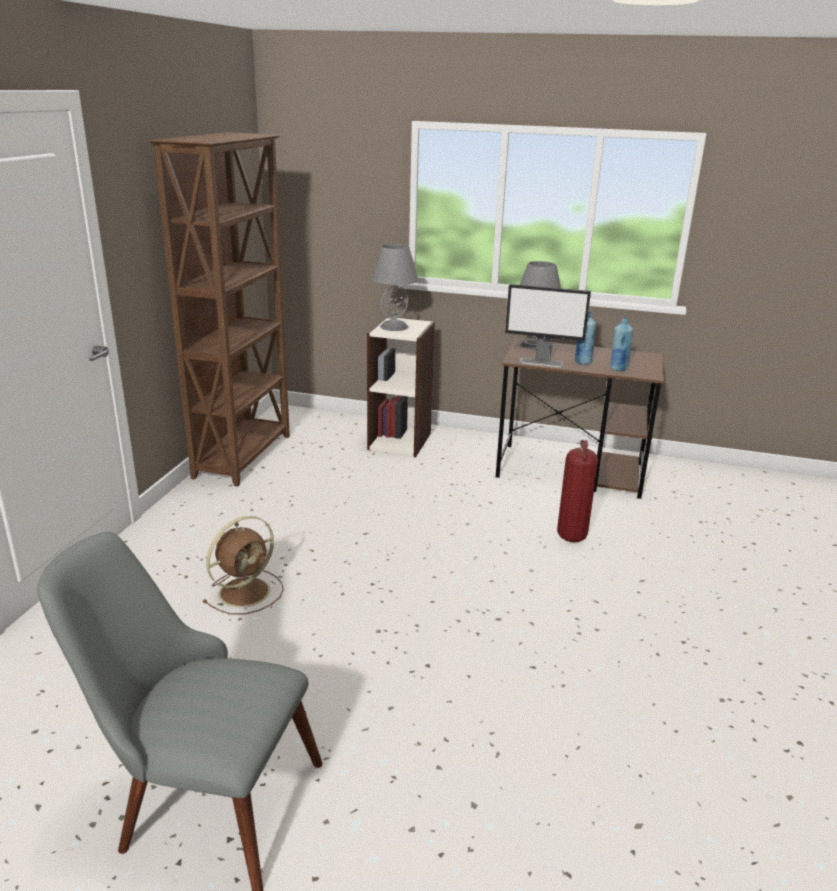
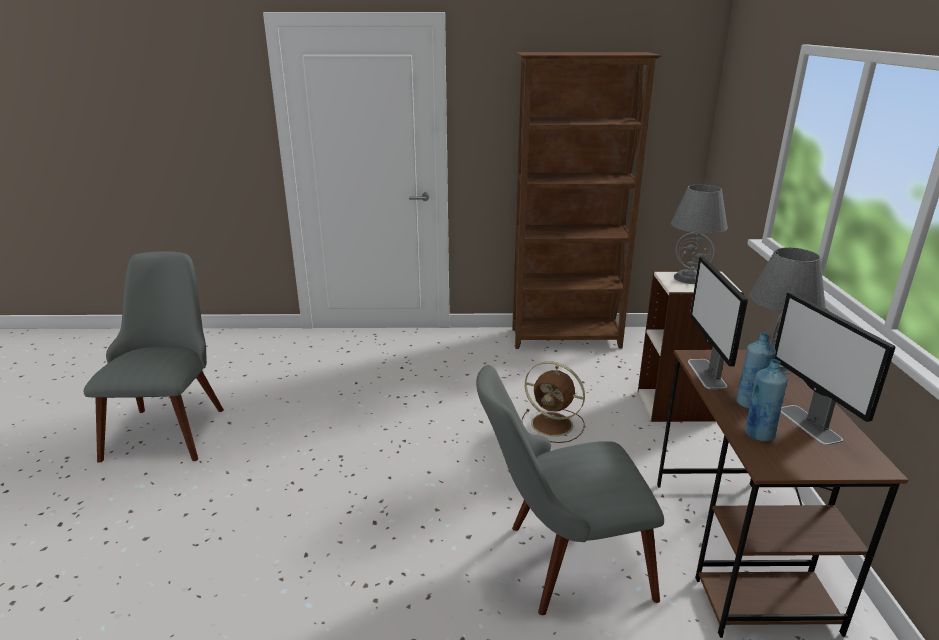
camera: 75 degrees right, 0 degrees up
brown fan [202,516,284,614] -> brown fan moved to [522,361,585,443]
fire extinguisher [557,440,598,542] -> grey chair [476,365,664,615]
none -> monitor [775,292,896,445]

